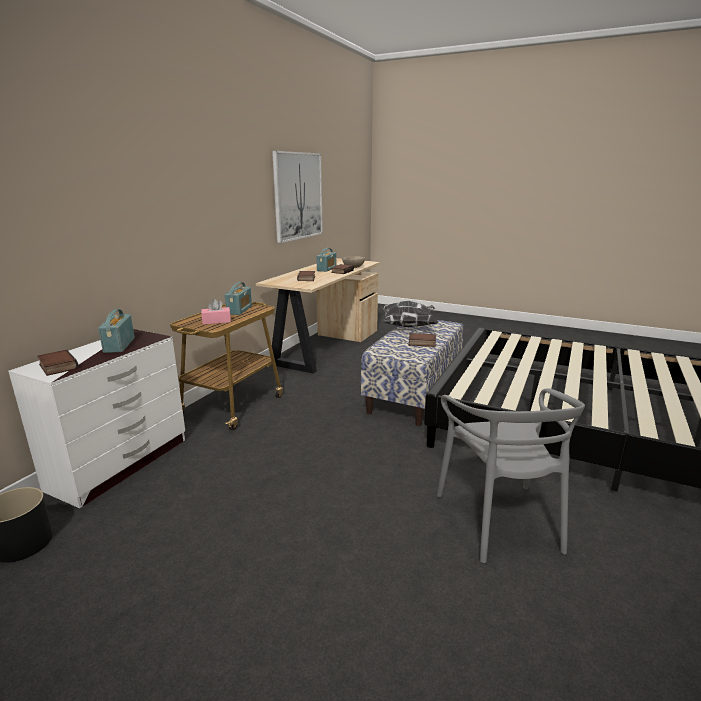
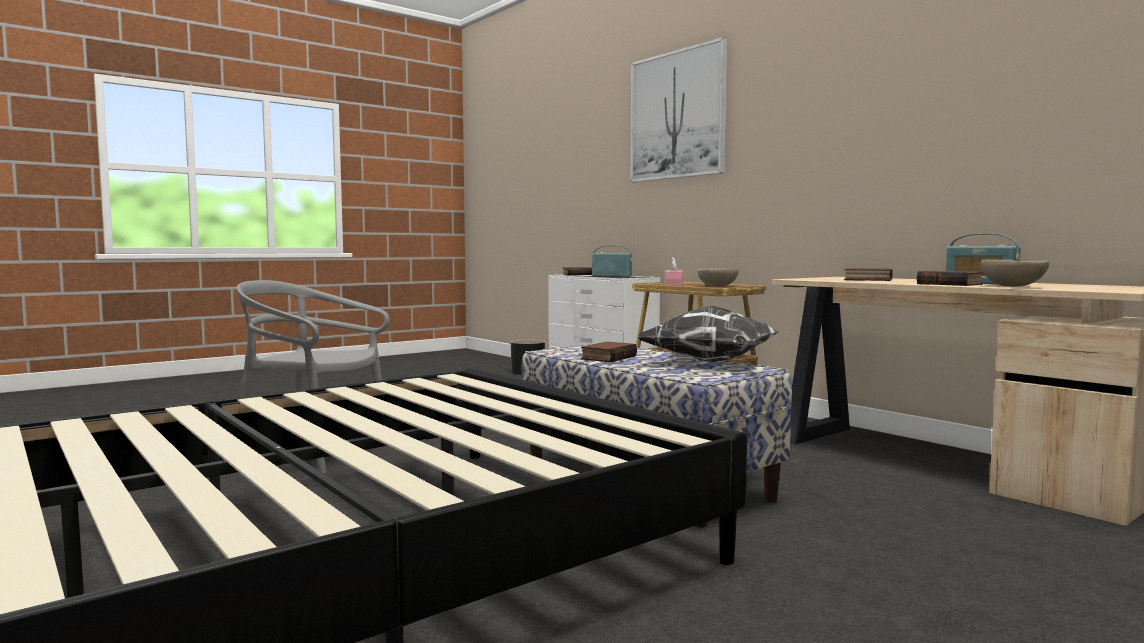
camera: 115 degrees right, 15 degrees down
radio [225,282,252,315] -> beige bowl [697,268,739,287]
picture [272,151,323,243] -> picture moved to [630,37,728,182]

